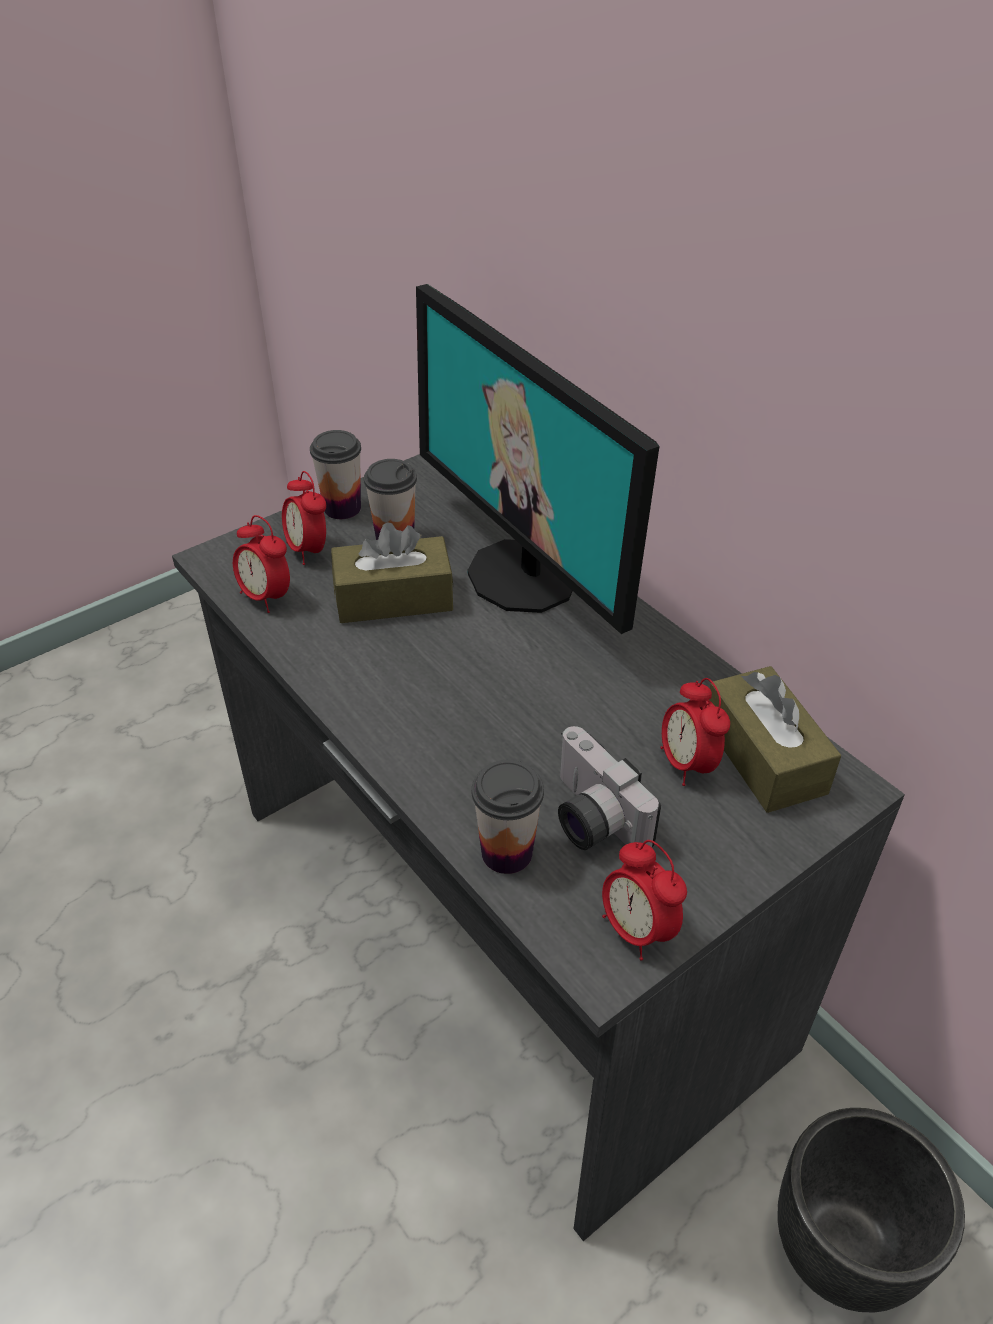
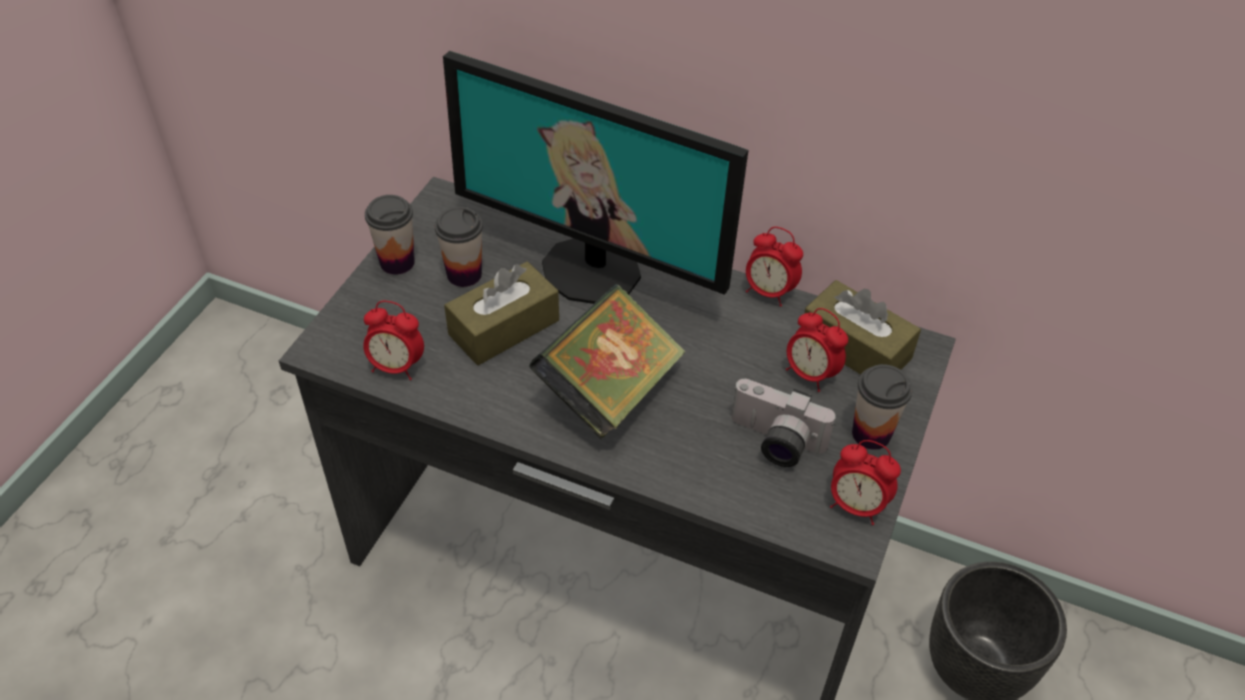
camera: 30 degrees left, 5 degrees up
alarm clock [282,471,326,565] -> alarm clock moved to [746,227,803,307]
cup [472,760,544,874] -> cup moved to [852,364,913,450]
none -> book [529,285,686,440]

